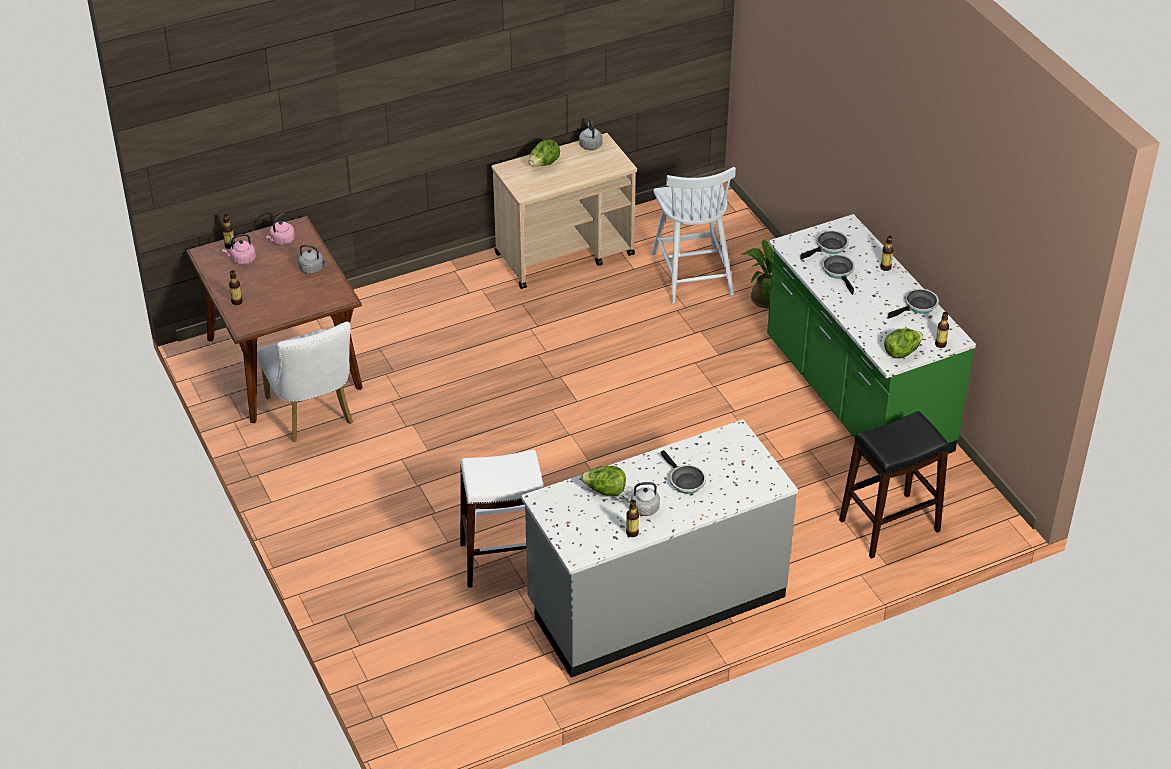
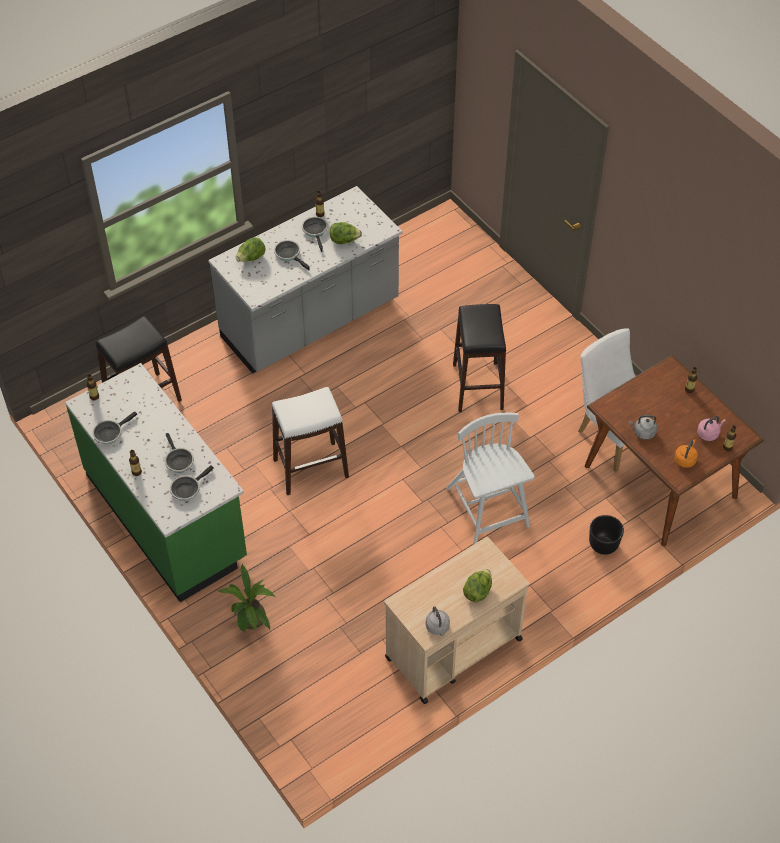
camera: 170 degrees right, 10 degrees up
pink kettle [266,213,295,245] -> orange kettle [674,439,698,468]
white stool [460,450,544,588] -> white stool moved to [272,387,349,495]
grey kettle [622,482,660,516] -> frying pan [302,217,328,252]
white chair [652,167,736,304] -> white chair moved to [446,413,535,545]
lettuce [884,329,923,358] -> lettuce moved to [236,237,266,261]
none -> black stool [453,304,506,412]
none -> black planter [589,515,624,555]

